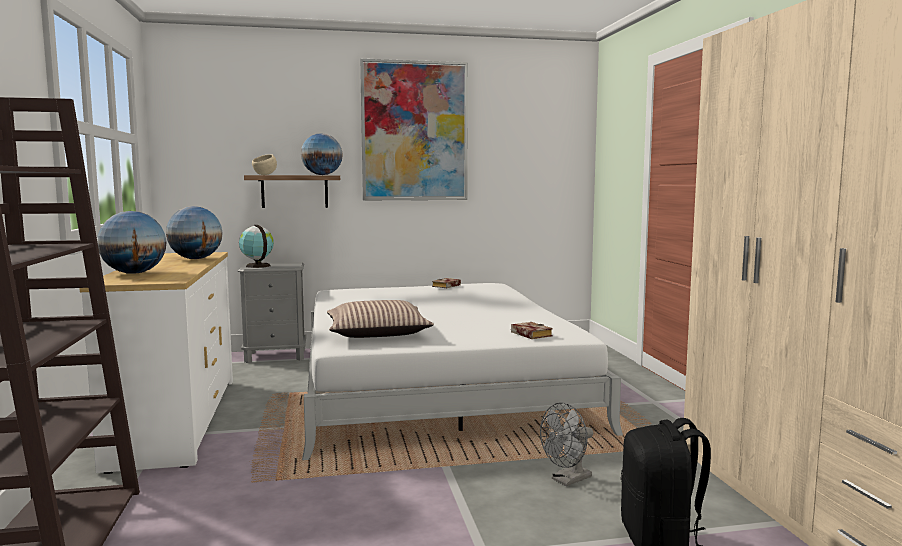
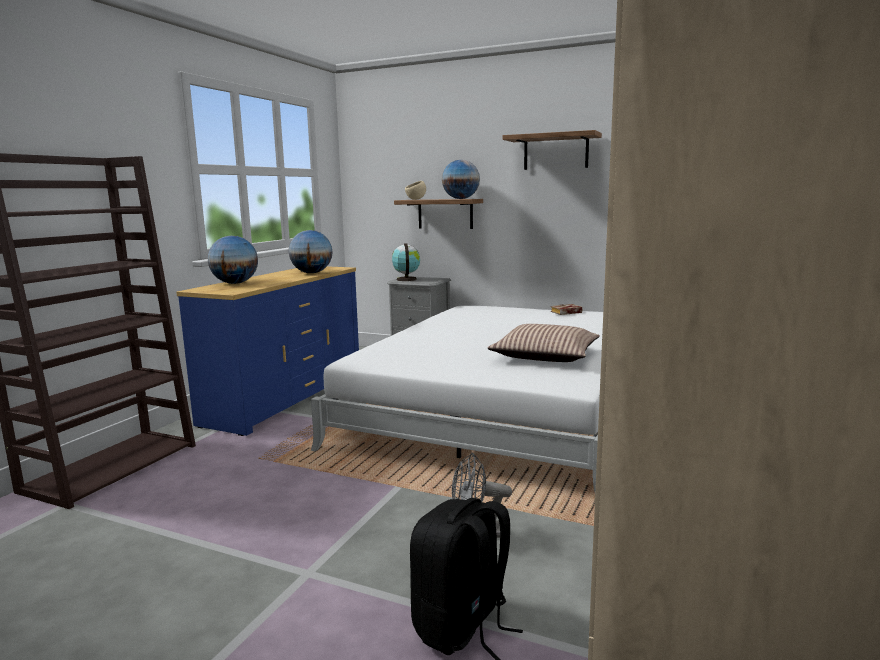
camera: 35 degrees right, 5 degrees up
white dresser [79,252,233,474] -> blue dresser [176,266,359,436]
pillow [327,300,434,338] -> pillow moved to [487,324,600,362]
picture [360,59,468,200] -> shelf [503,130,602,170]
book [511,322,553,339] -> none

